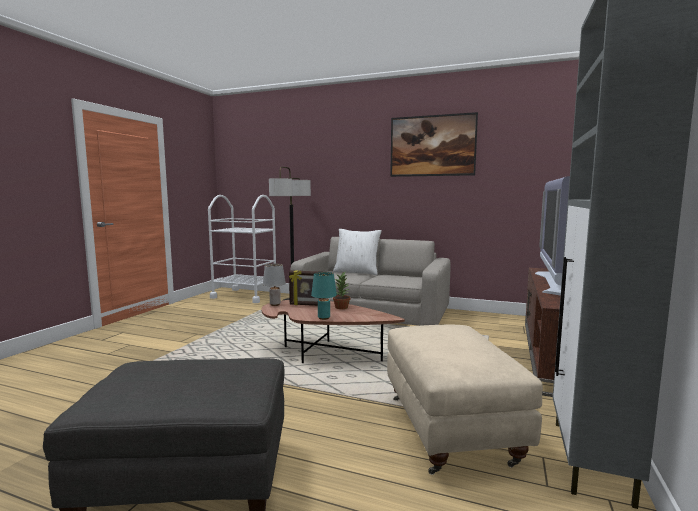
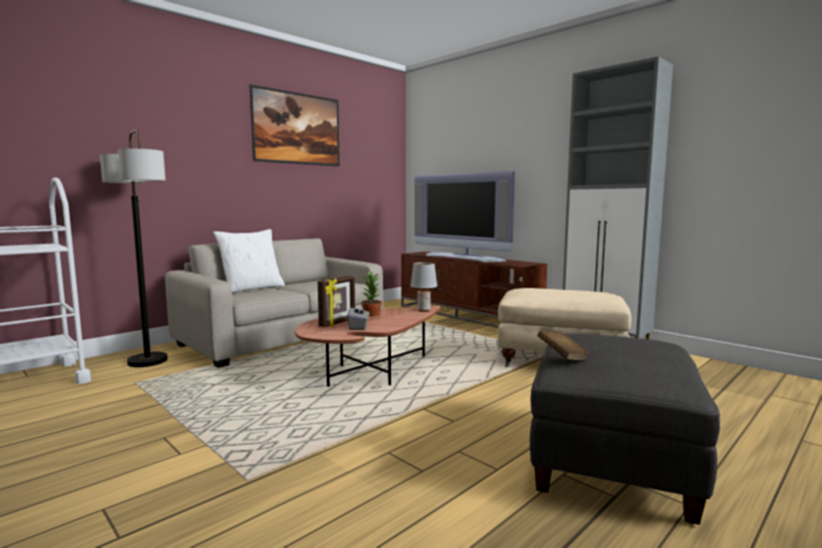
camera: 65 degrees left, 0 degrees up
grey table lamp [263,264,286,306] -> grey table lamp moved to [411,262,437,312]
turquoise table lamp [311,272,337,320] -> none
none -> grey tissue box [347,303,370,330]
none -> brown book [537,330,589,360]

